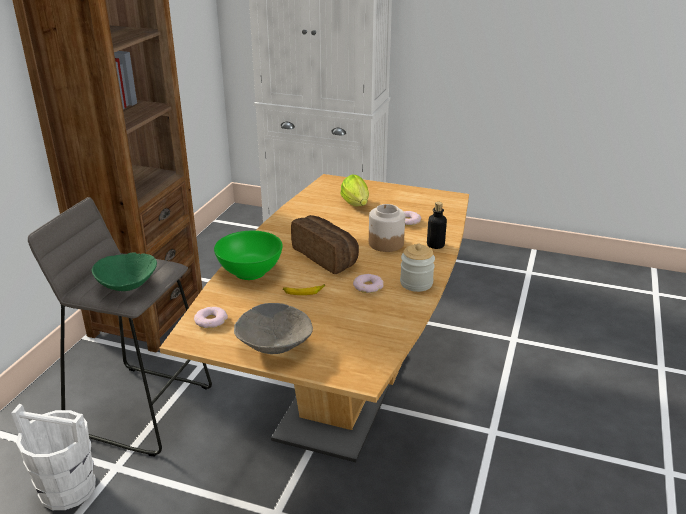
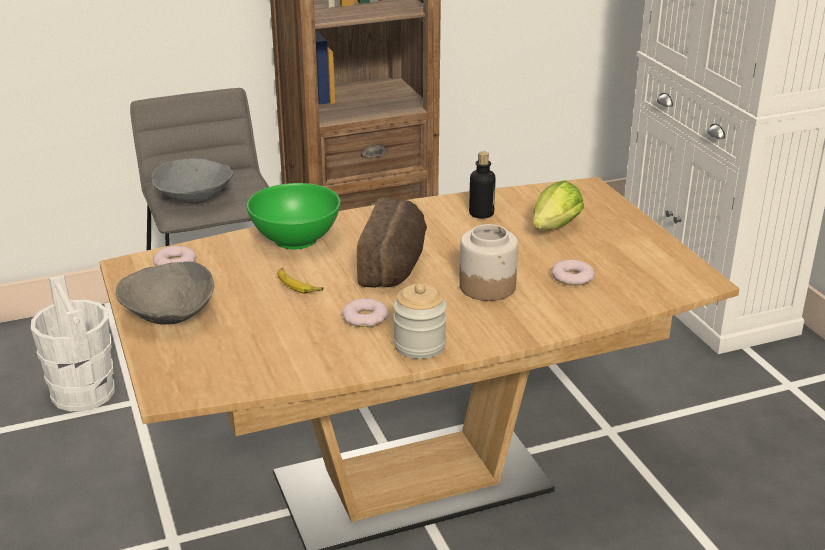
camera: 50 degrees right, 0 degrees up
green bowl [92,253,157,291] -> grey bowl [151,158,234,204]
bottle [427,202,447,249] -> bottle moved to [469,151,496,219]

